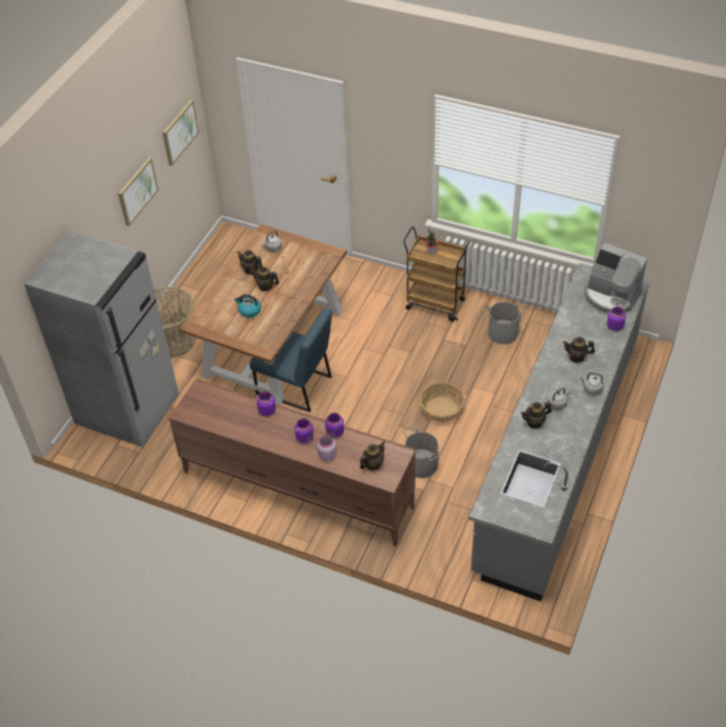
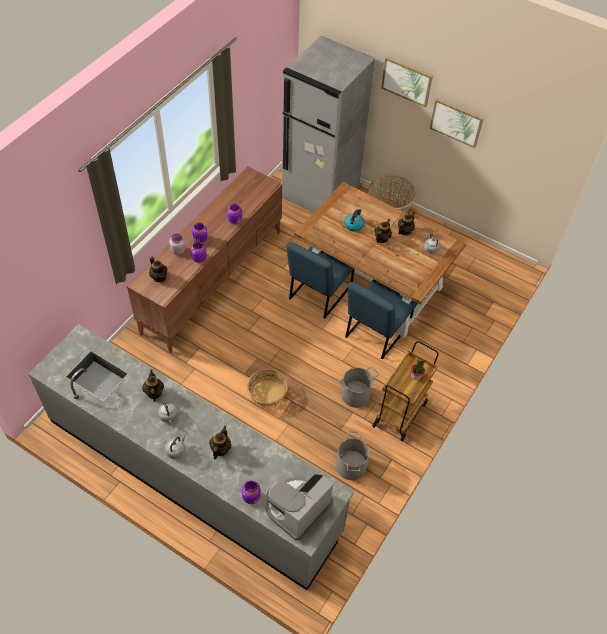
camera: 95 degrees right, 5 degrees up
picture [162,100,199,166] -> picture moved to [381,57,433,107]
grey bucket [403,425,441,478] -> grey bucket moved to [338,366,379,408]
none -> blue chair [345,280,418,359]

